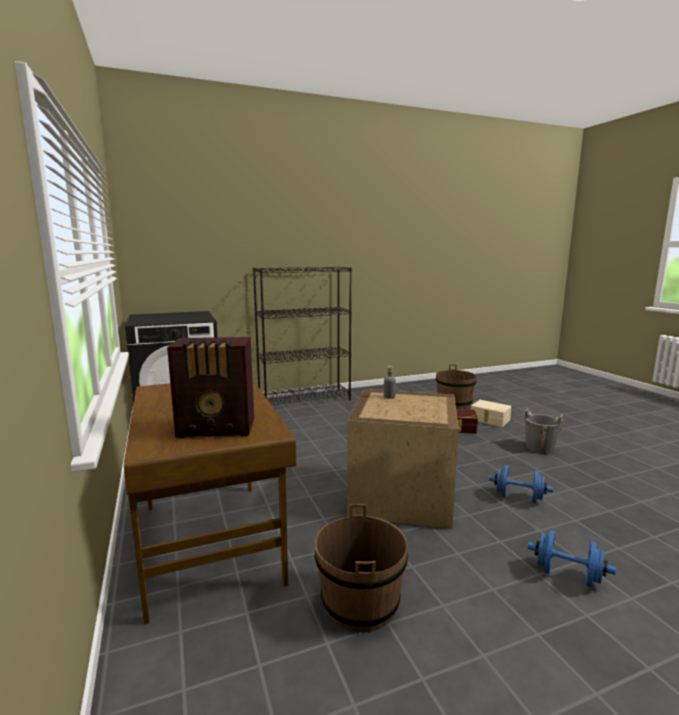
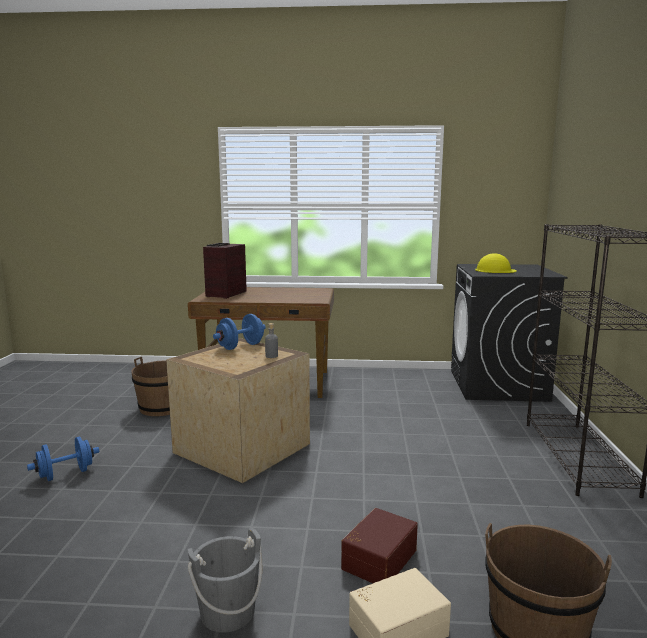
camera: 115 degrees right, 0 degrees up
blue dumbbell [489,465,553,504] -> blue dumbbell moved to [213,314,266,350]
none -> yellow hard hat [475,253,517,273]

